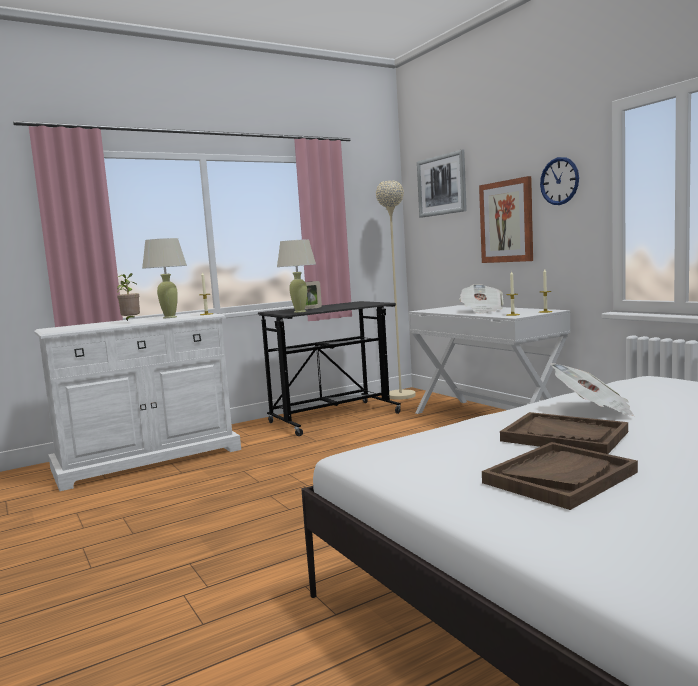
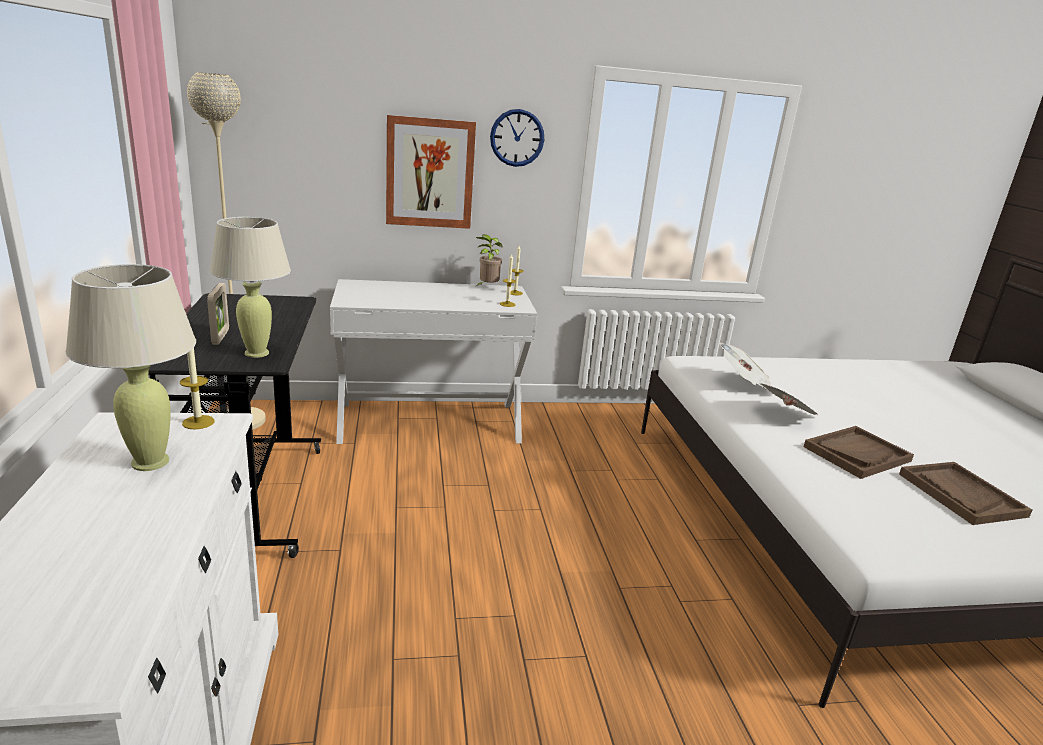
camera: 70 degrees left, 15 degrees up
potted plant [116,273,140,321] -> potted plant moved to [475,234,503,287]
picture [417,150,467,218] -> none
newspaper [459,284,504,314] -> newspaper moved to [720,343,771,392]

